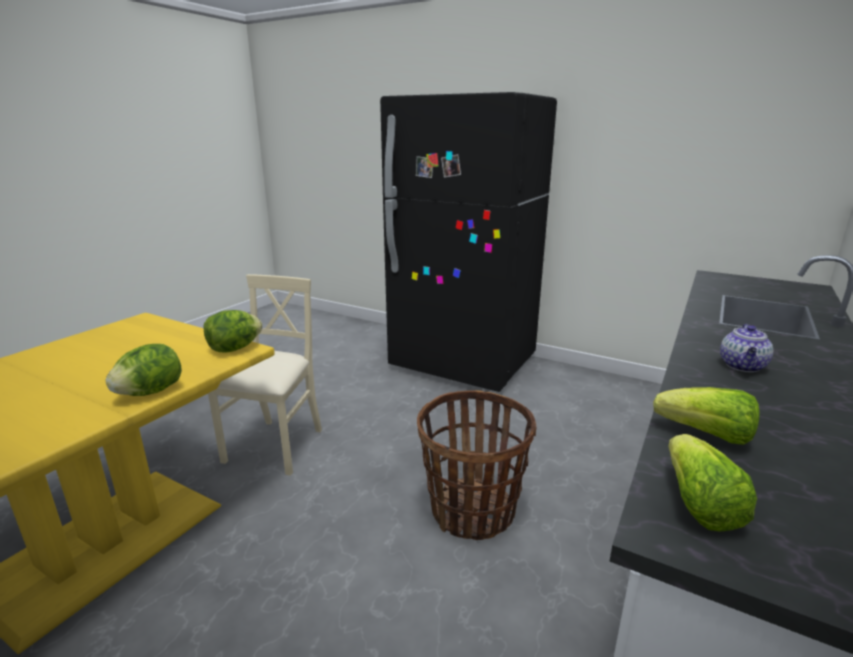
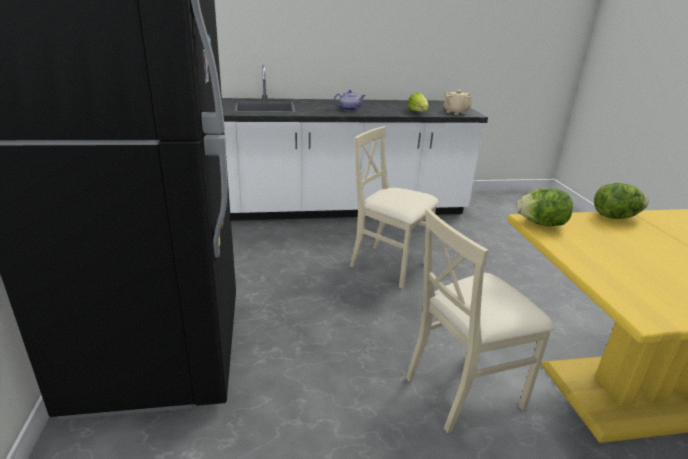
camera: 130 degrees left, 5 degrees up
basket [417,390,537,540] -> beige chair [350,126,439,289]
lettuce [668,434,757,531] -> beige teapot [444,90,472,115]

